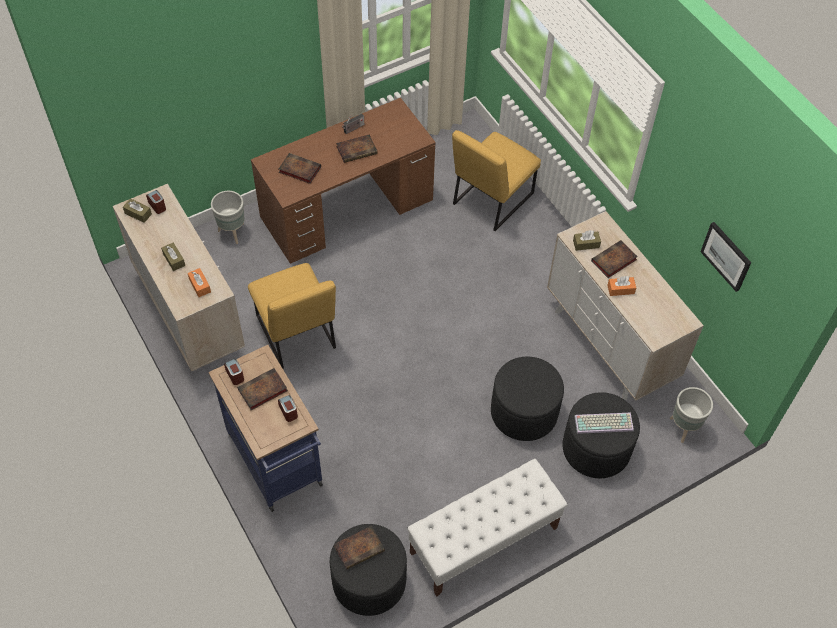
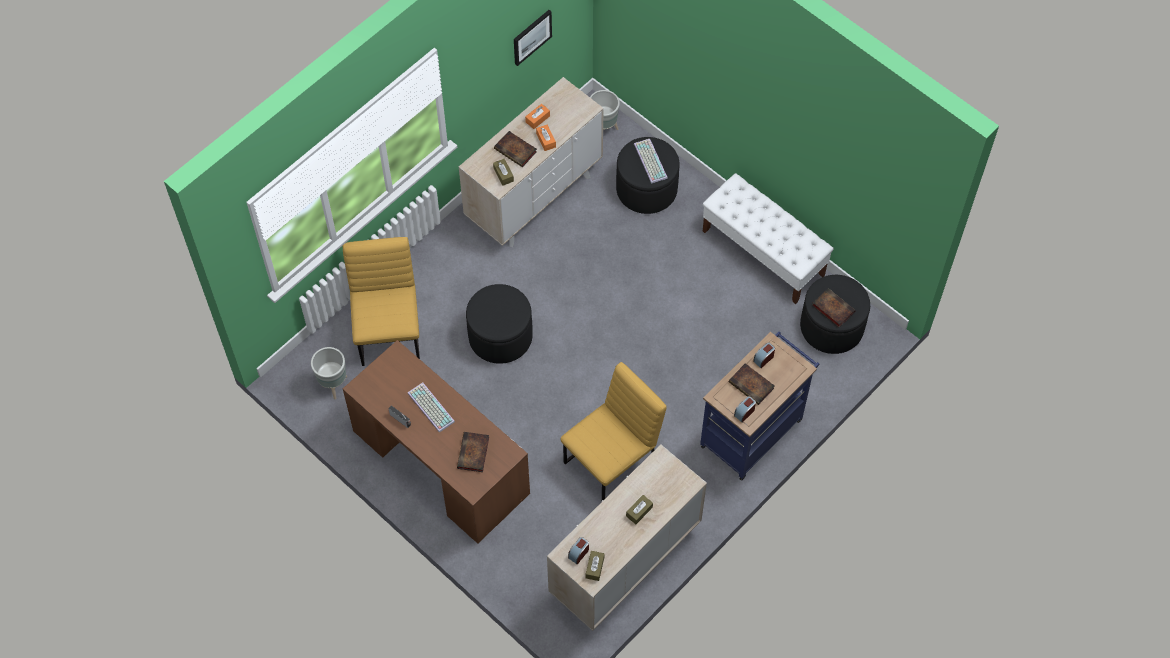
camera: 105 degrees left, 5 degrees up
orange tissue box [188,268,211,297] -> orange tissue box moved to [525,104,550,129]
grey planter [211,191,244,244] -> grey planter moved to [311,347,347,399]
book [336,135,378,163] -> keyboard [408,383,455,432]
yellow chair [452,130,541,231] -> yellow chair turned 120 degrees counterclockwise [343,237,420,366]
black ottoman [491,357,564,441] -> black ottoman moved to [466,284,533,364]

